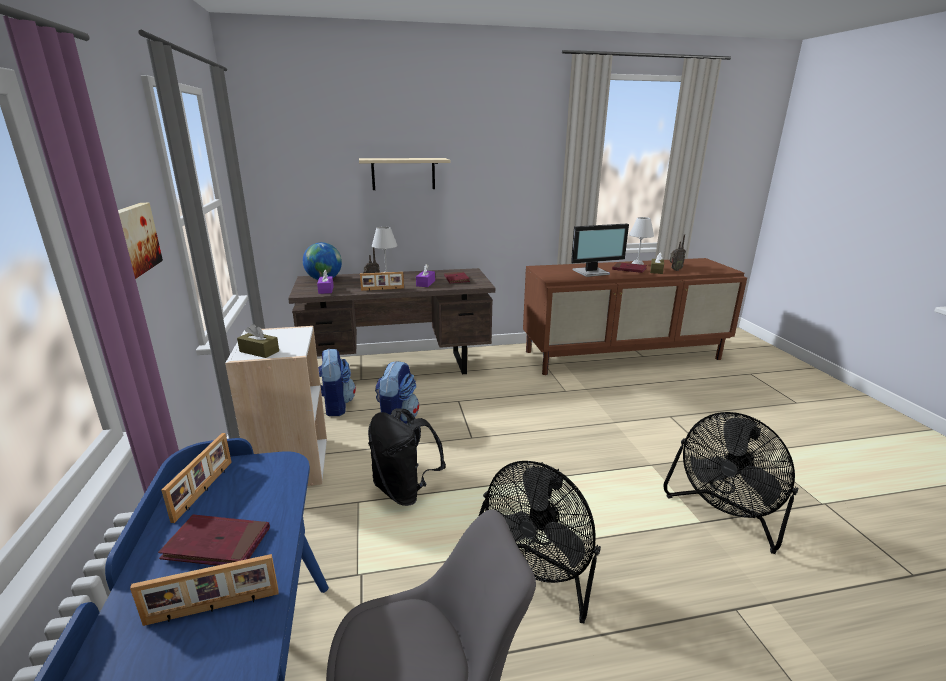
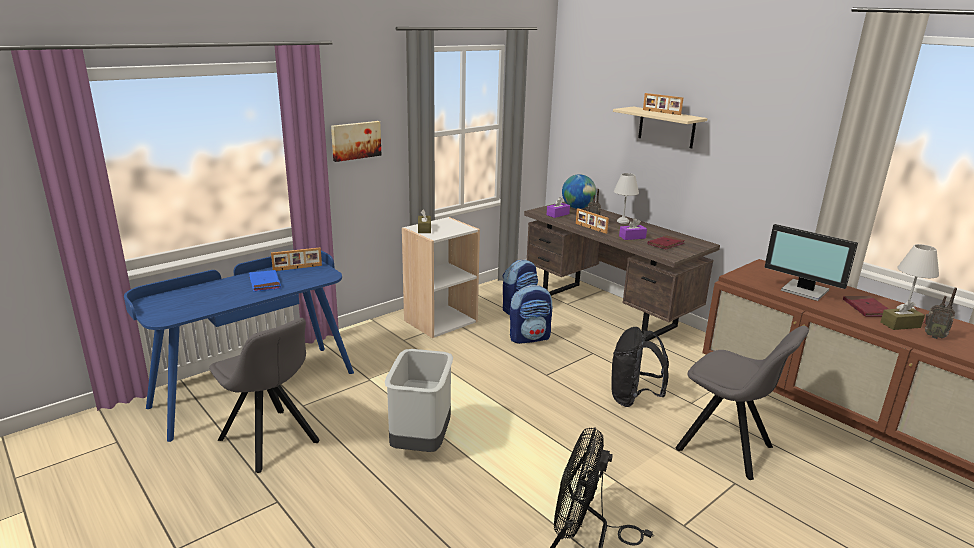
camera: 60 degrees right, 0 degrees up
picture frame [130,554,279,626] -> picture frame moved to [643,93,683,115]
red book [158,515,270,566] -> blue book [249,270,281,292]
black backpack [368,408,446,506] -> black backpack moved to [611,327,669,407]
black fan [479,461,601,623] -> grey trash can [385,349,453,452]
none -> grey chair [675,326,809,480]

